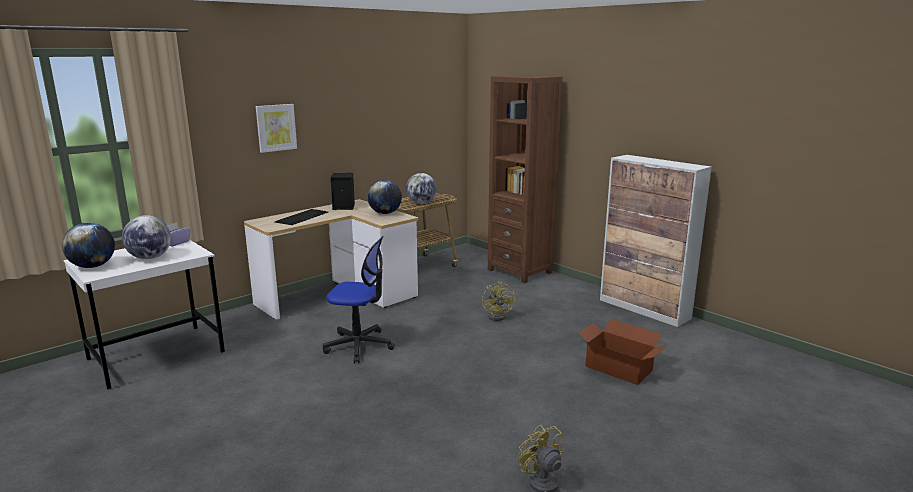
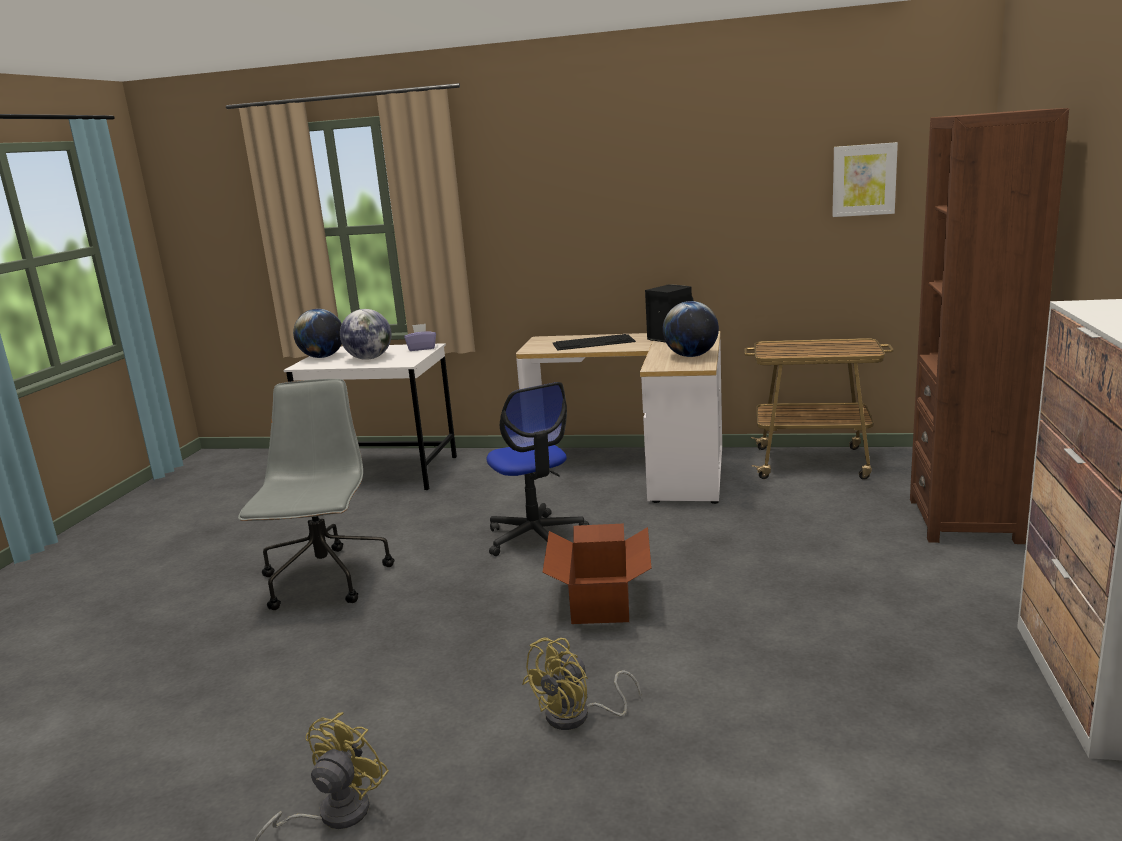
camera: 55 degrees right, 0 degrees up
picture [256,104,297,153] -> picture moved to [832,142,898,217]
globe [406,173,437,204] -> none
yellow fan [482,281,515,321] -> yellow fan moved to [522,637,641,730]
cardboard box [578,319,666,385] -> cardboard box moved to [543,524,652,624]
none -> grey office chair [238,379,394,610]

